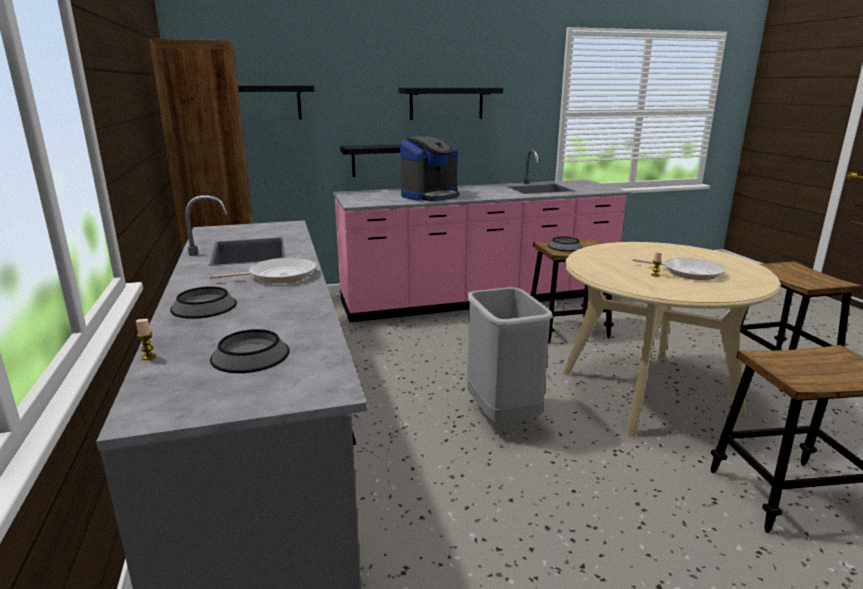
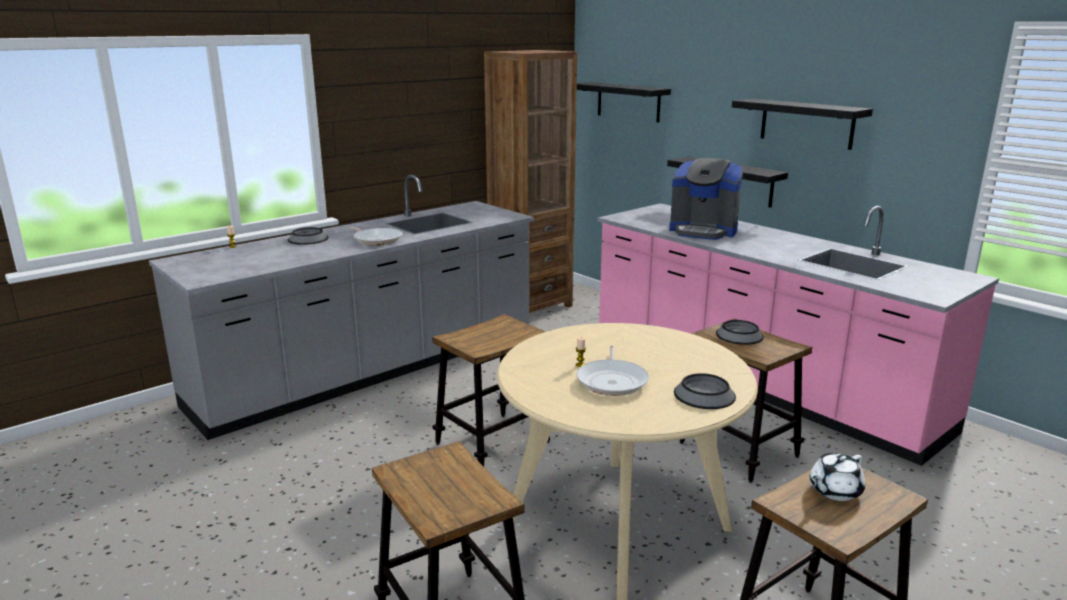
camera: 65 degrees right, 0 degrees up
bowl [210,329,290,373] -> bowl moved to [674,373,736,409]
grey trash can [467,287,553,422] -> stool [432,314,550,466]
none -> white teapot [810,453,865,501]

